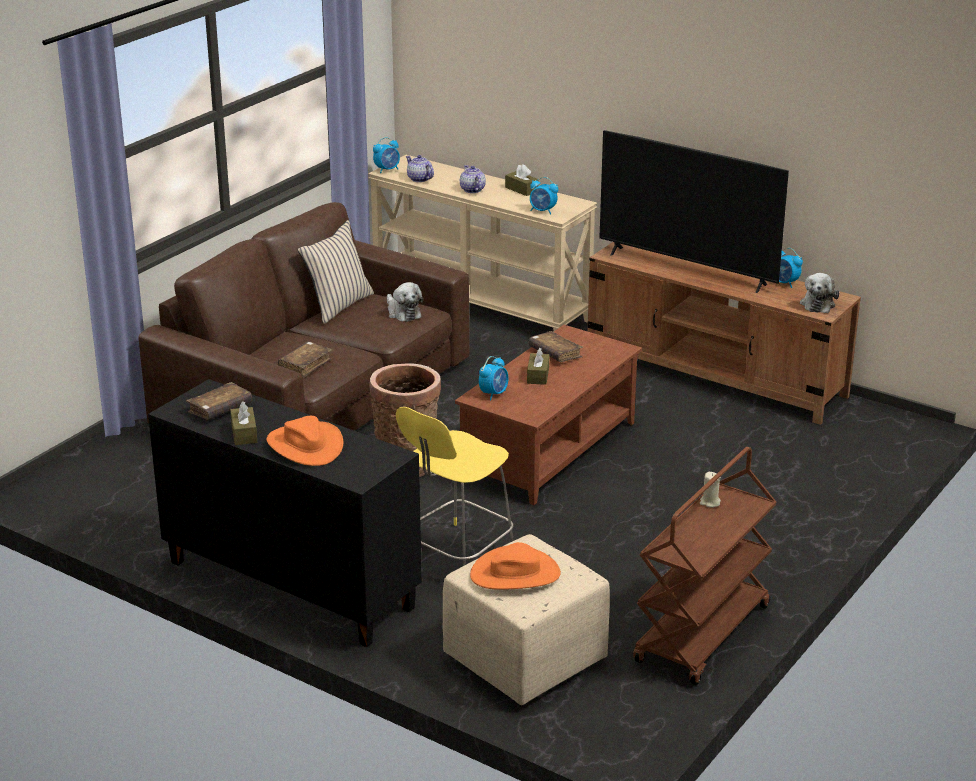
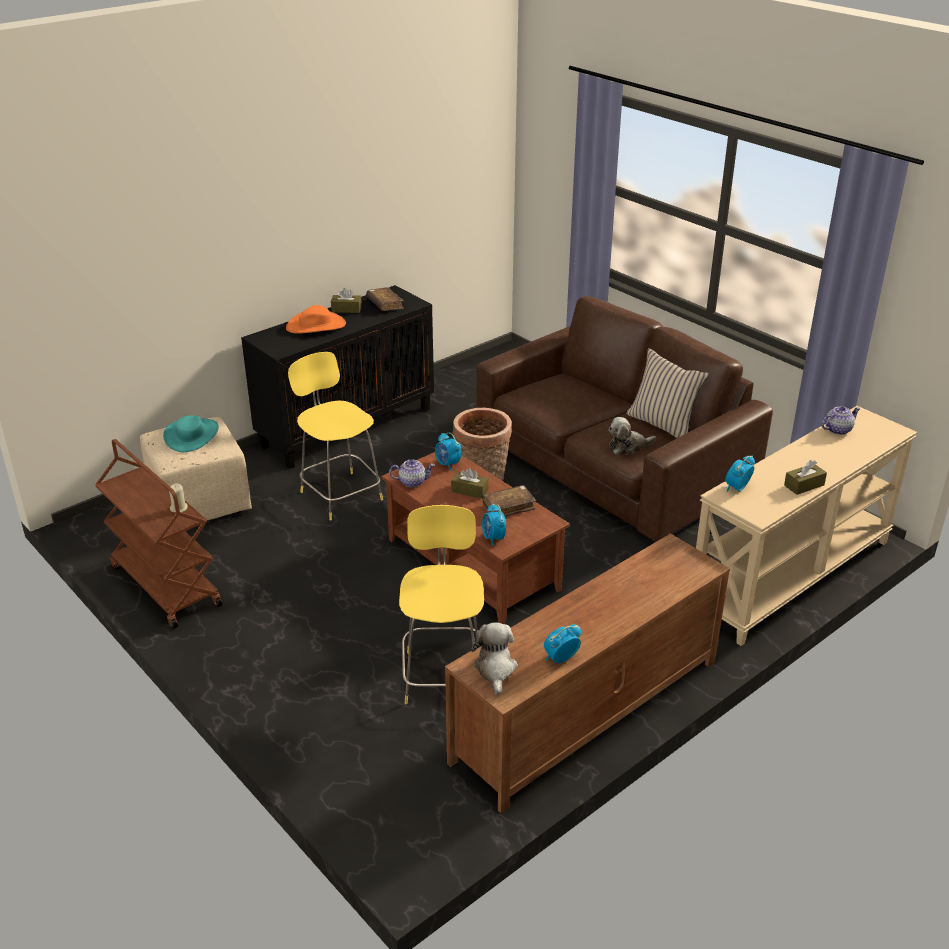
camera: 105 degrees right, 5 degrees up
brown book [278,341,332,378] -> none
alarm clock [373,137,400,174] -> alarm clock moved to [482,503,506,546]
teapot [460,165,486,193] -> teapot moved to [389,459,435,488]
orange hat [470,542,561,590] -> turquoise hat [163,415,219,452]
television [600,130,789,293] -> none
plush toy [800,273,839,313] -> plush toy turned 60 degrees clockwise [471,622,518,695]
none -> yellow stool [399,505,484,704]

